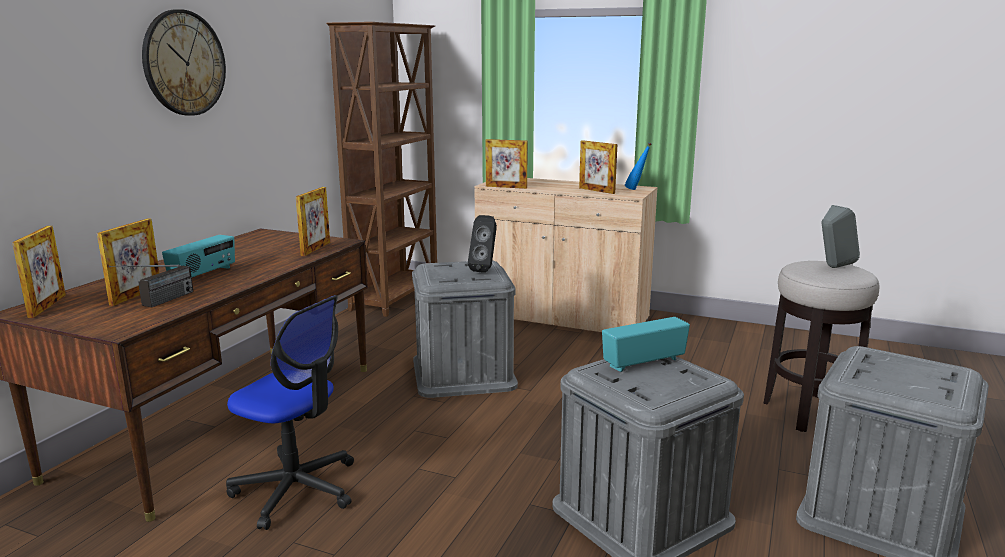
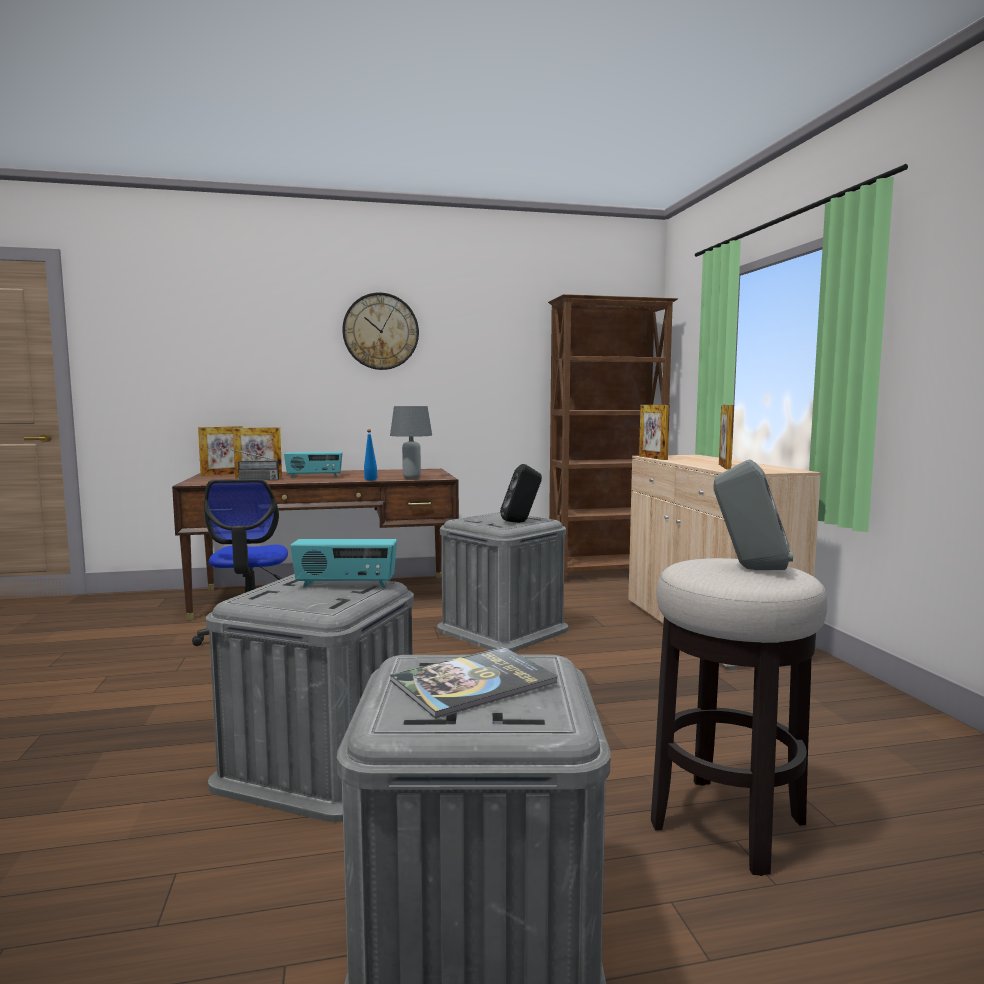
camera: 55 degrees right, 10 degrees down
picture frame [296,187,330,256] -> grey table lamp [390,406,432,479]
radio [602,317,690,372] -> radio turned 150 degrees clockwise [290,539,397,587]
blue bottle [625,142,652,190] -> blue bottle moved to [364,429,377,481]
none -> book [390,647,558,719]

